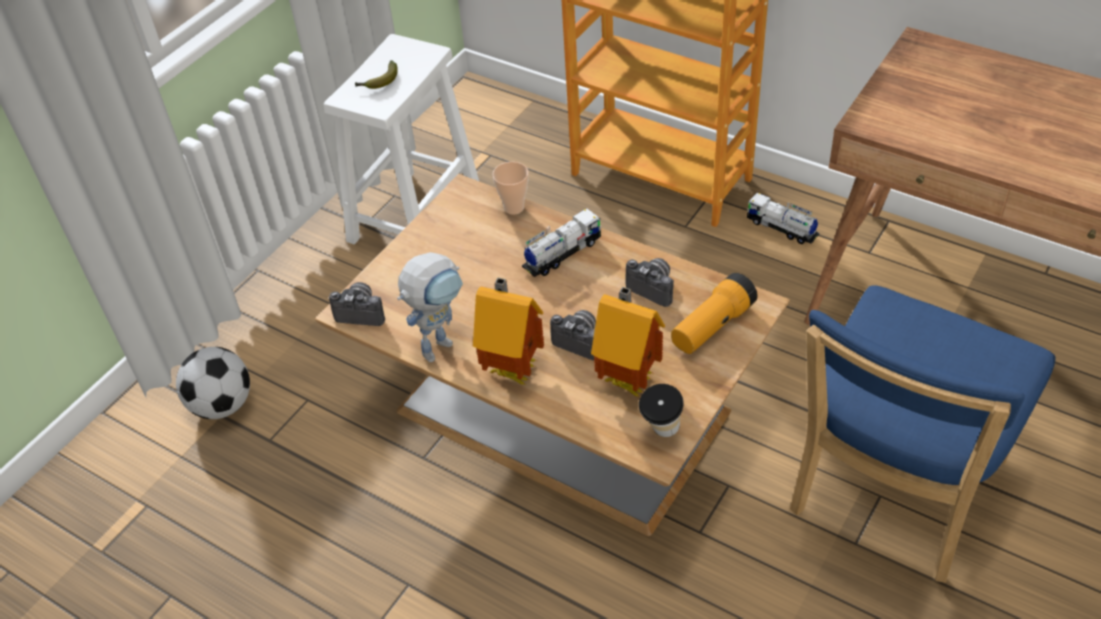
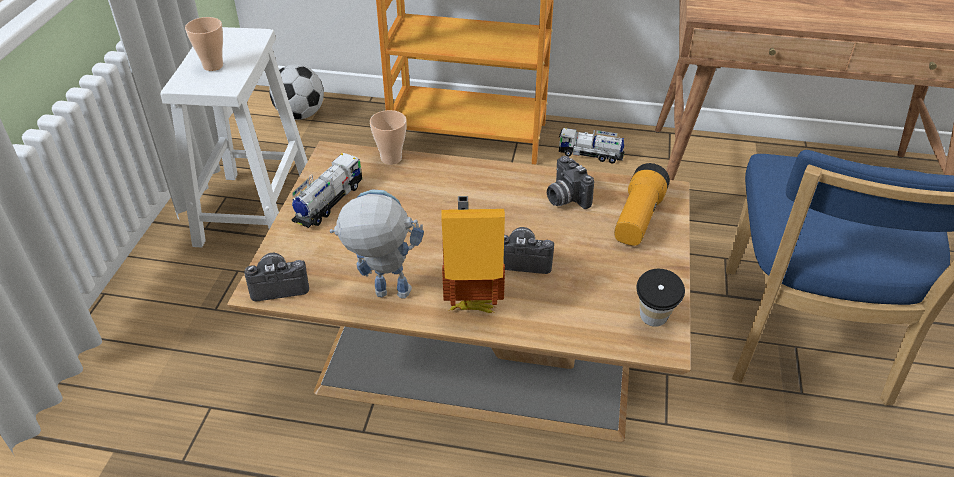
camera: 25 degrees left, 5 degrees down
football [176,347,250,419] -> football moved to [269,64,324,120]
banana [355,60,398,89] -> cup [185,17,223,71]
toy robot [397,252,463,362] -> toy robot turned 105 degrees counterclockwise [330,189,424,298]
toy truck [522,209,601,277] -> toy truck moved to [292,153,362,228]
toy house [591,287,665,397] -> none
camera [625,258,674,307] -> camera turned 135 degrees counterclockwise [547,156,594,209]

